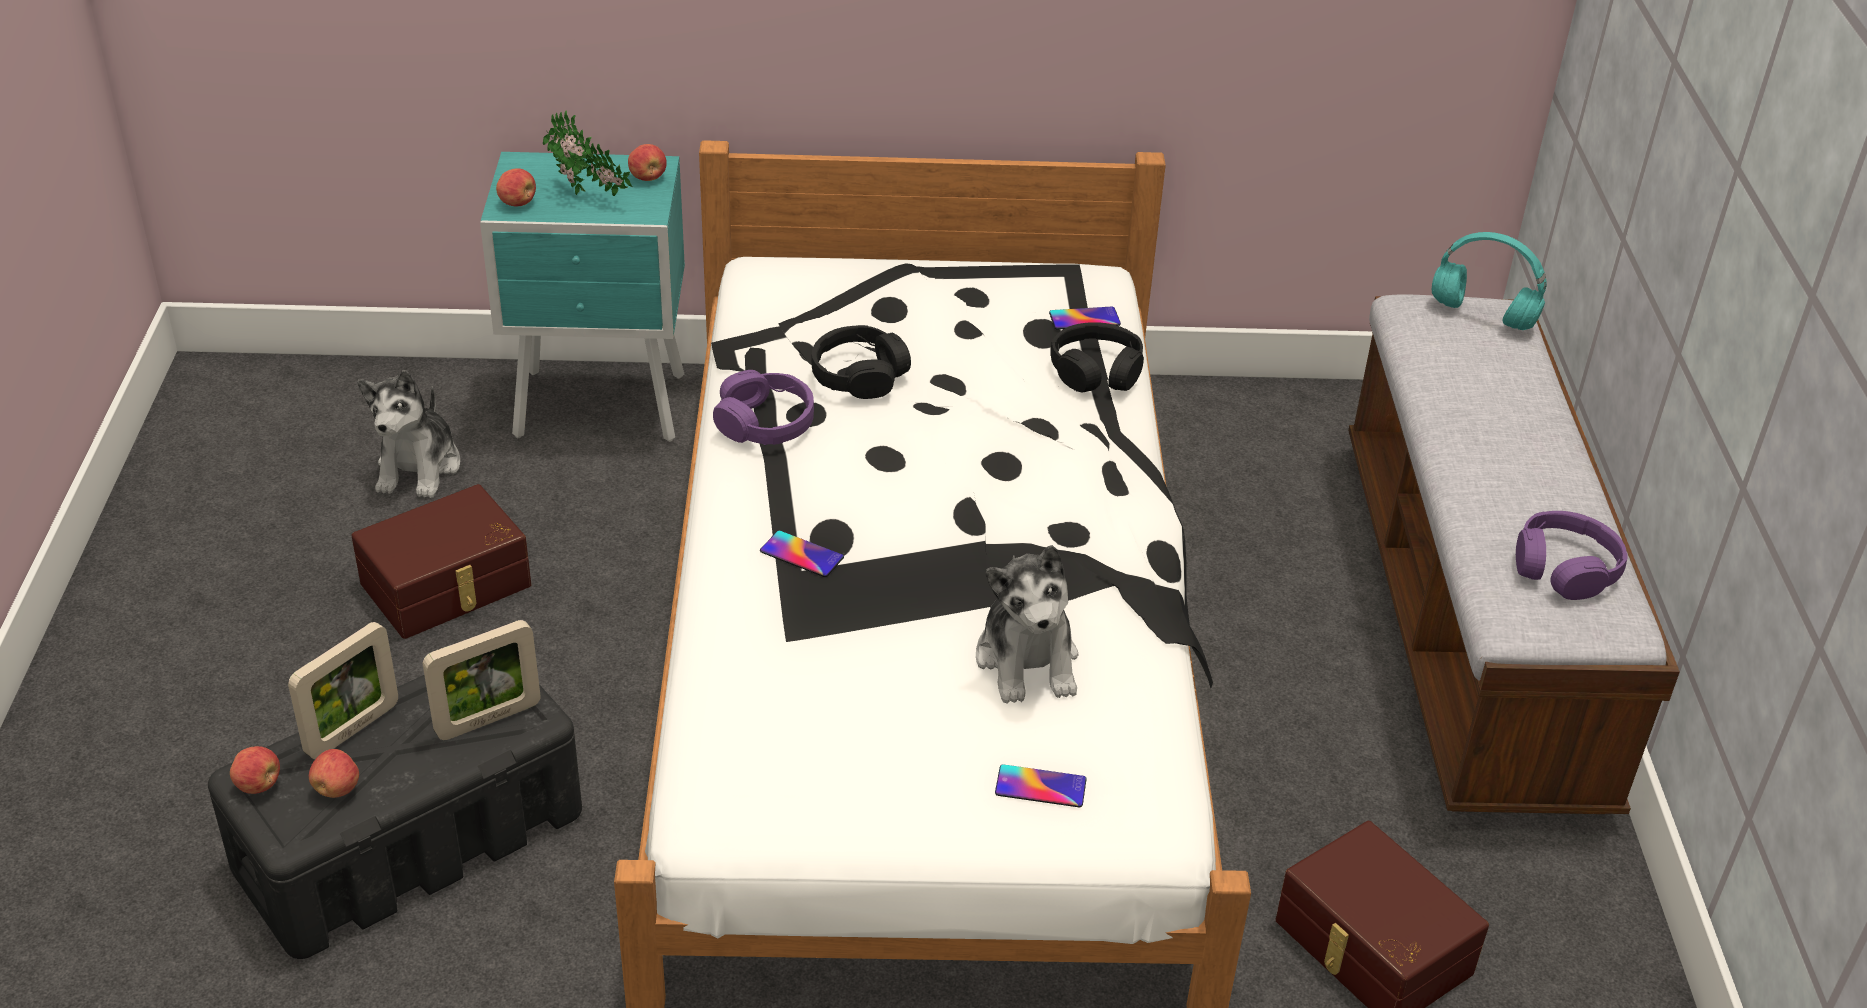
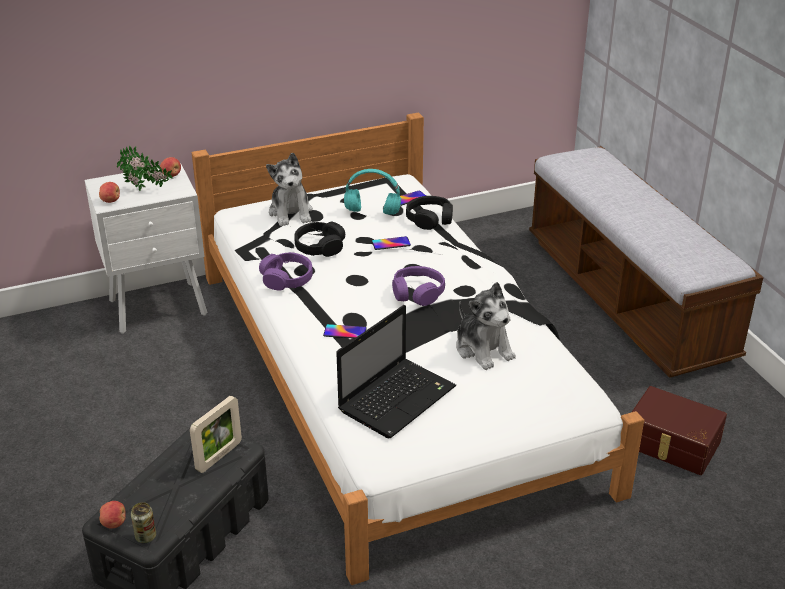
camera: 20 degrees left, 5 degrees down
picture frame [288,622,398,759] -> none
apple [309,749,359,798] -> none
brown storage box [352,484,531,639] -> none
plush toy [358,370,460,498] -> plush toy moved to [266,153,313,226]
turquoise nightstand [480,152,685,442] -> white nightstand [85,163,207,334]
phone [995,764,1087,807] -> phone moved to [372,236,411,250]
turquoise headphones [1432,232,1547,330] -> turquoise headphones moved to [344,169,401,215]
purple headphones [1516,511,1628,600] -> purple headphones moved to [392,266,445,306]
none -> can [131,502,156,543]
none -> laptop [336,305,456,438]

